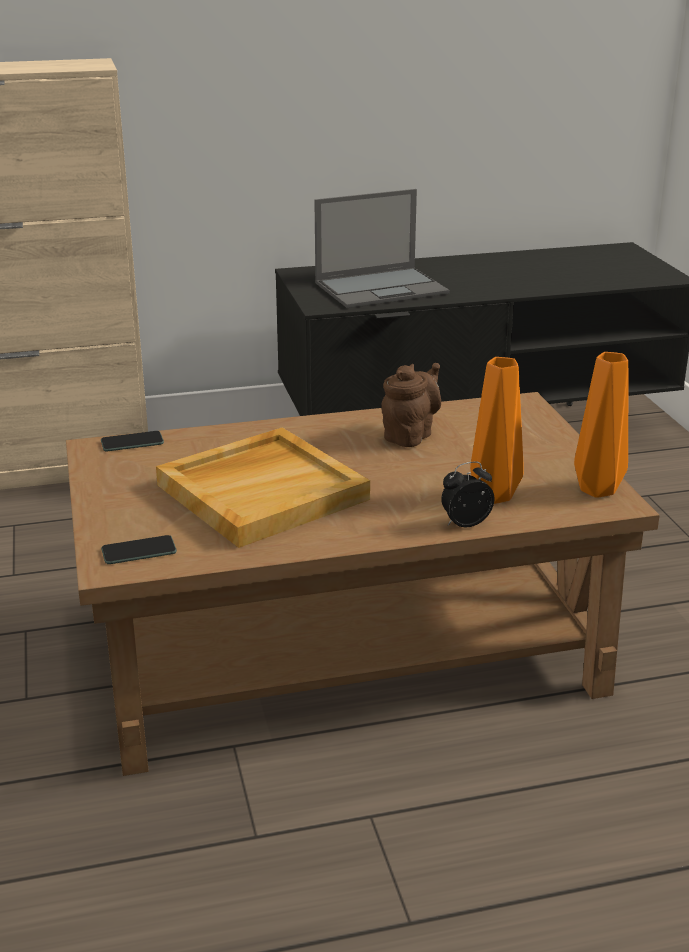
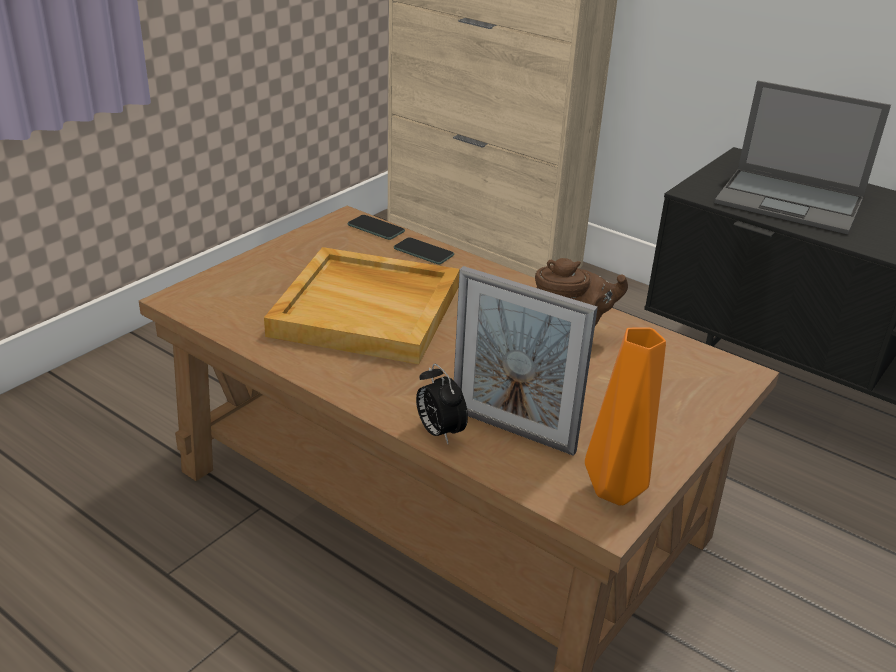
camera: 50 degrees right, 5 degrees up
phone [101,535,177,564] -> phone moved to [394,237,454,264]
alarm clock [441,461,494,527] -> alarm clock turned 150 degrees counterclockwise [416,364,468,444]
orange vase [470,357,524,504] -> picture frame [454,266,598,456]

